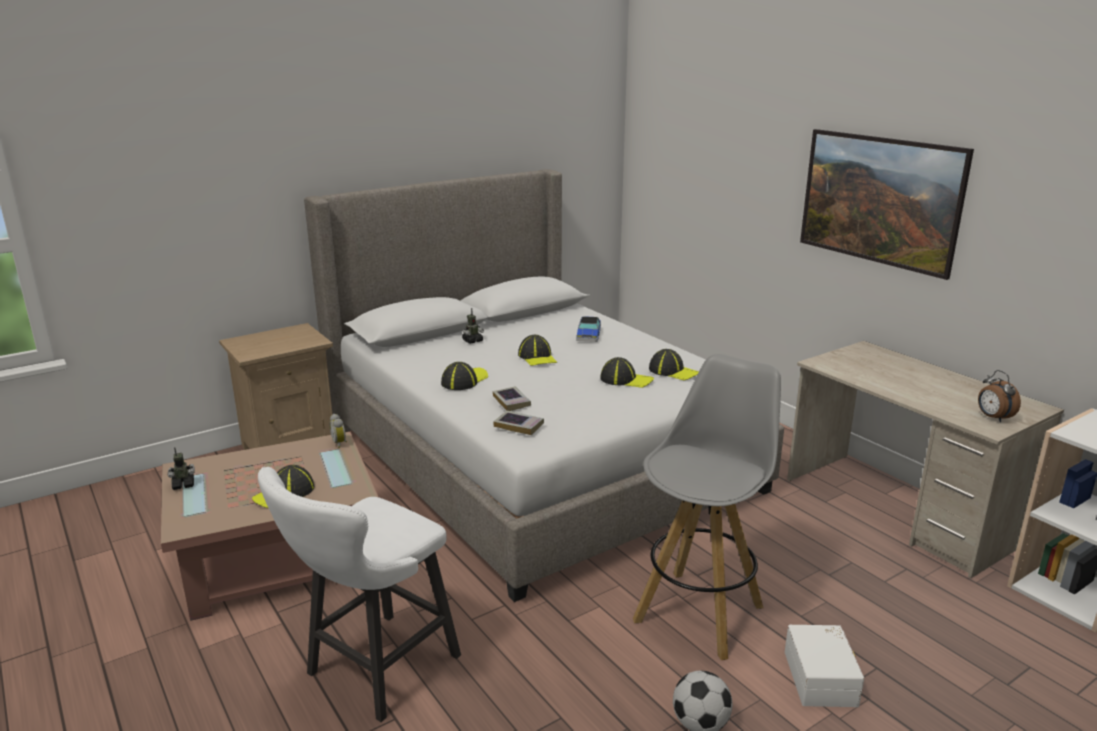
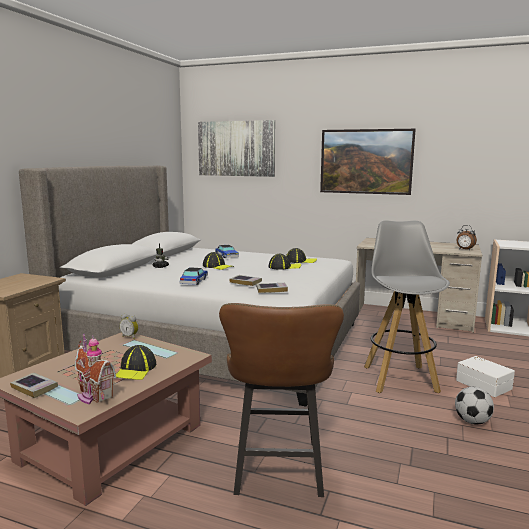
camera: 35 degrees left, 10 degrees down
toy robot [168,447,195,490] -> book [10,373,58,398]
white stool [258,467,461,722] -> brown stool [219,303,344,497]
cap [441,362,488,390] -> toy car [180,268,208,285]
none -> toy house [75,334,116,404]
none -> picture [198,120,275,177]

